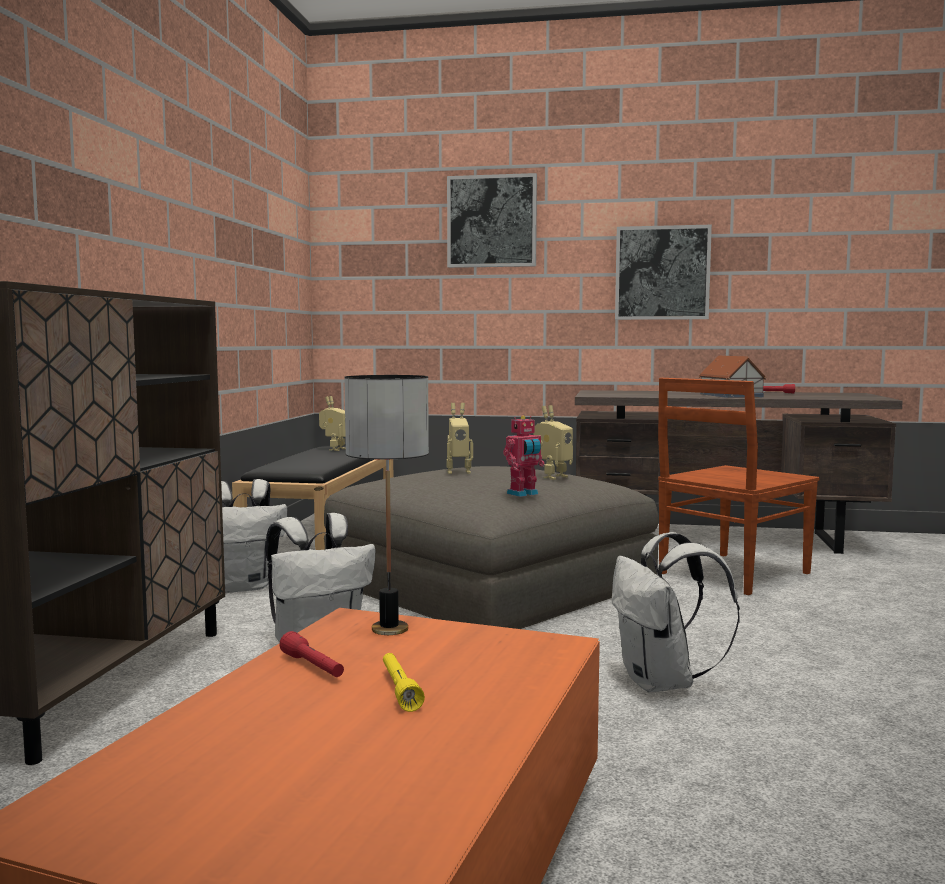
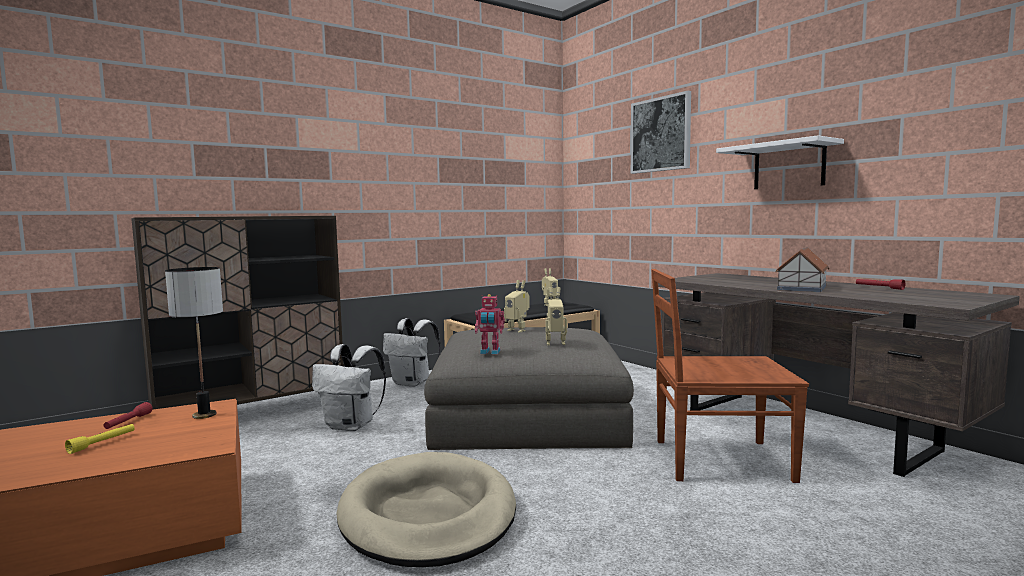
camera: 45 degrees right, 0 degrees up
white backpack [612,532,740,693] -> beige dog bed [336,452,516,567]
picture [615,225,712,320] -> white shelf [716,135,844,189]

